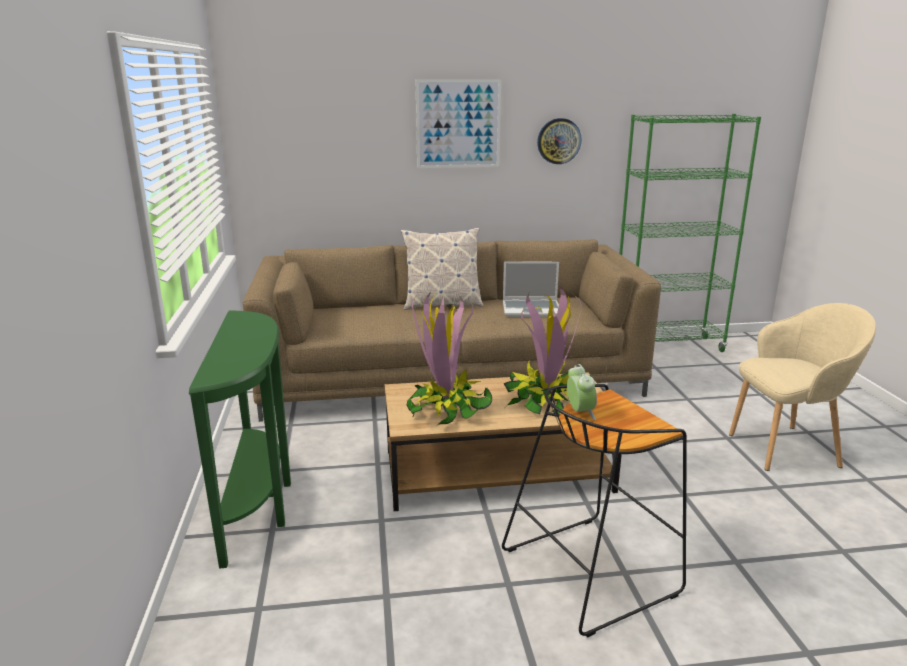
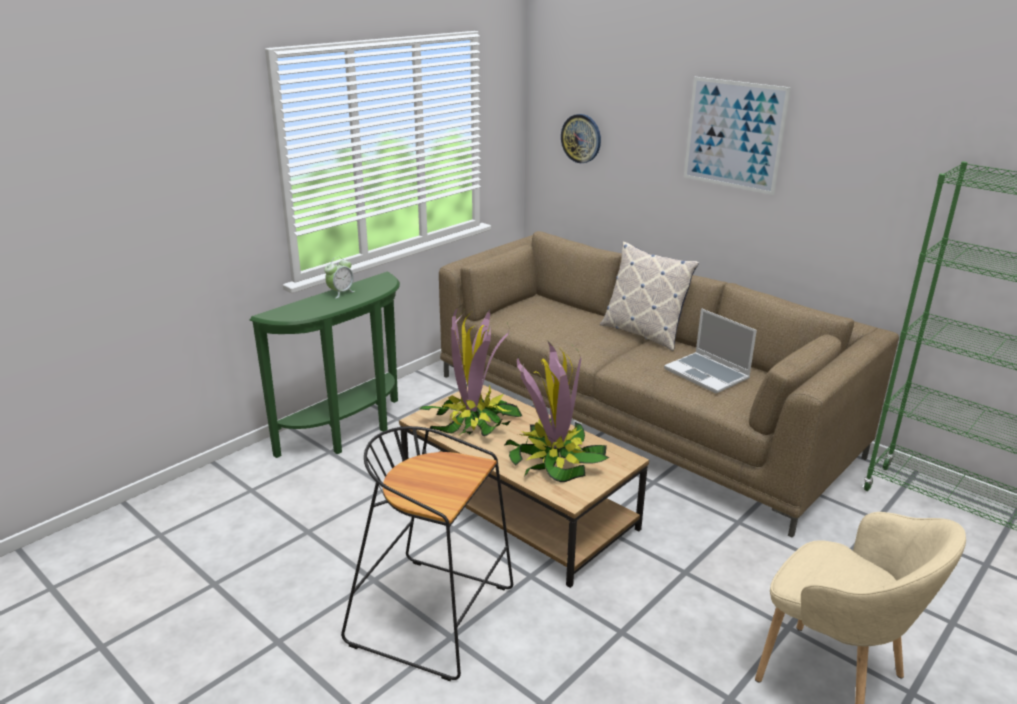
camera: 50 degrees right, 5 degrees up
wall clock [537,118,581,164] -> wall clock moved to [561,114,601,163]
alarm clock [567,364,597,420] -> alarm clock moved to [324,257,355,299]

